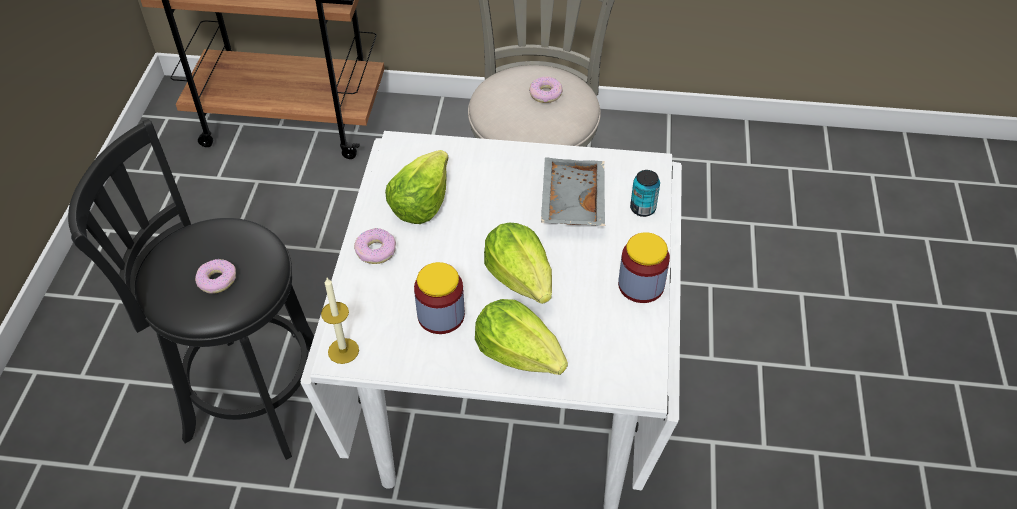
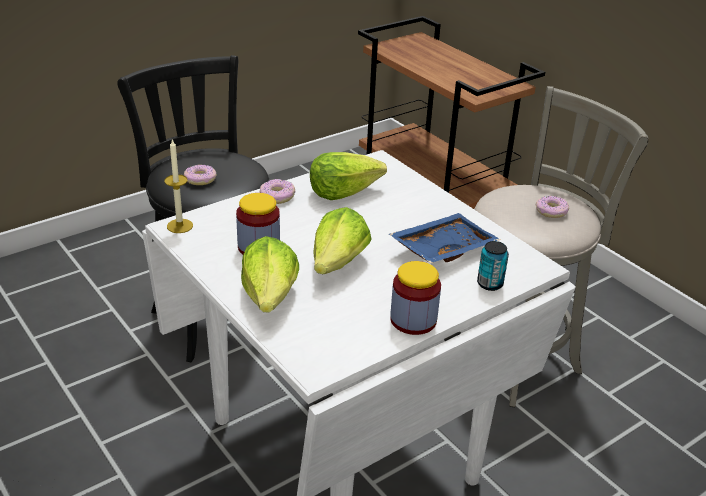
camera: 45 degrees right, 15 degrees down
grey tray [541,157,605,226] -> blue tray [389,213,500,263]

